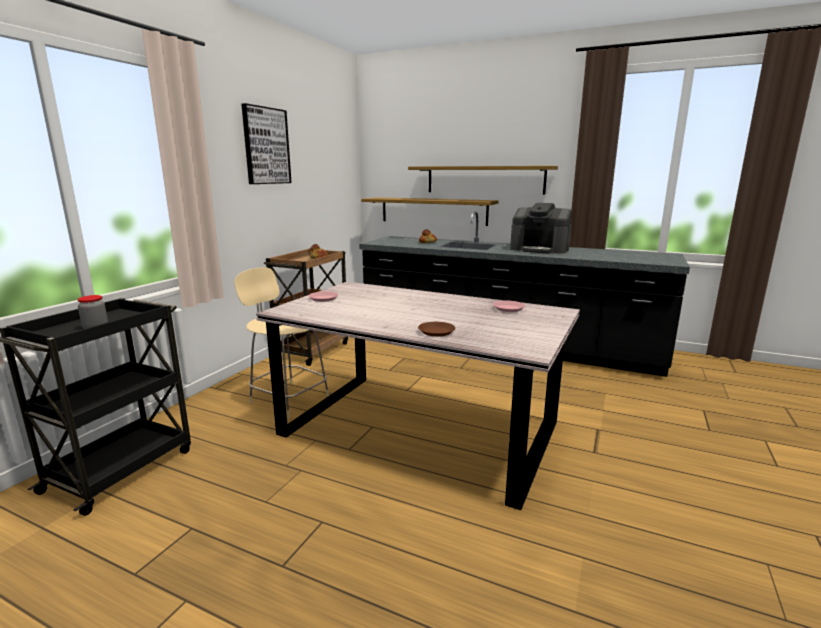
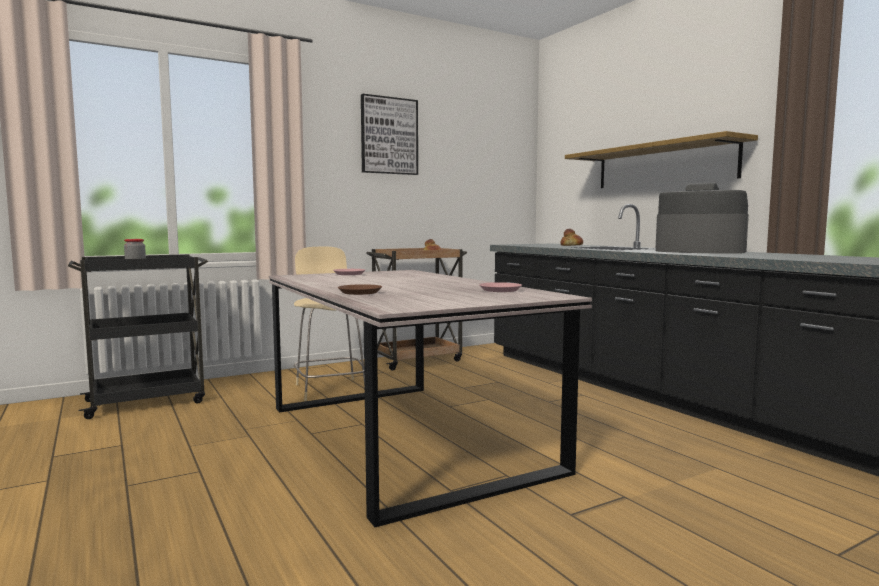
camera: 35 degrees right, 10 degrees down
shelf [361,197,498,226] -> none
coffee machine [510,203,572,254] -> coffee machine turned 150 degrees clockwise [655,183,749,254]

